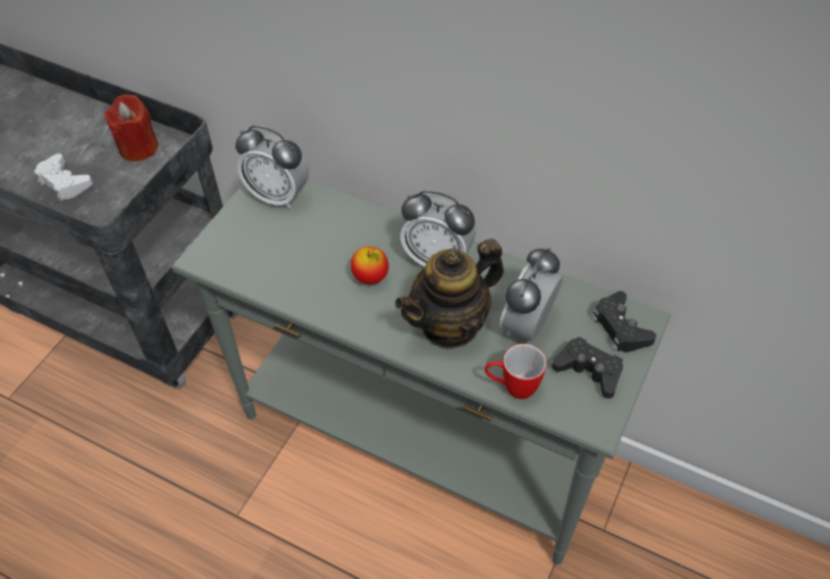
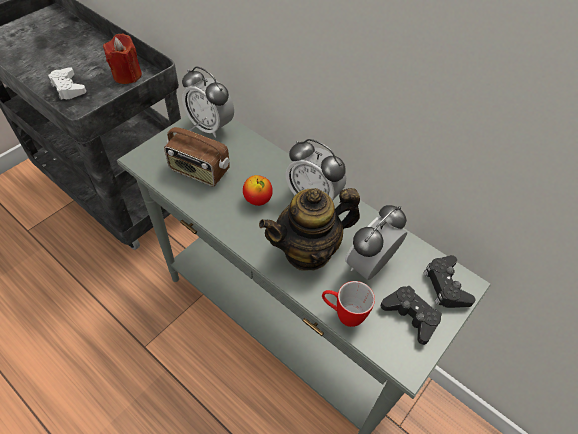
camera: 10 degrees right, 0 degrees up
none -> radio [164,117,230,186]

